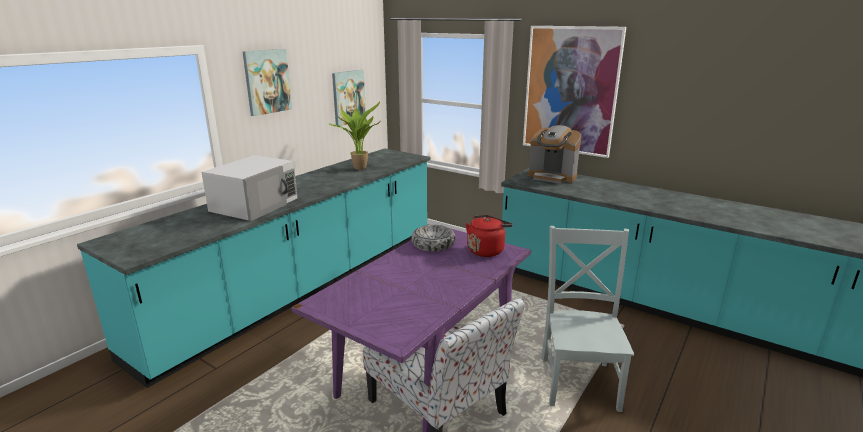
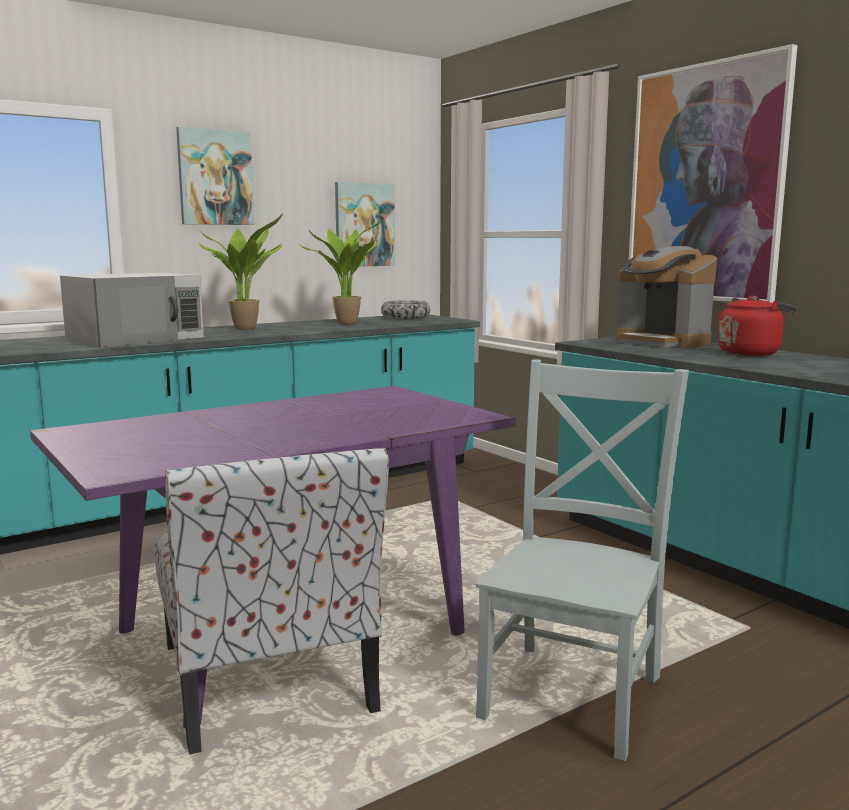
camera: 20 degrees right, 10 degrees down
bowl [411,225,456,252] -> bowl moved to [381,300,430,319]
red kettle [466,215,513,257] -> red kettle moved to [718,296,797,356]
none -> potted plant [199,213,283,330]

